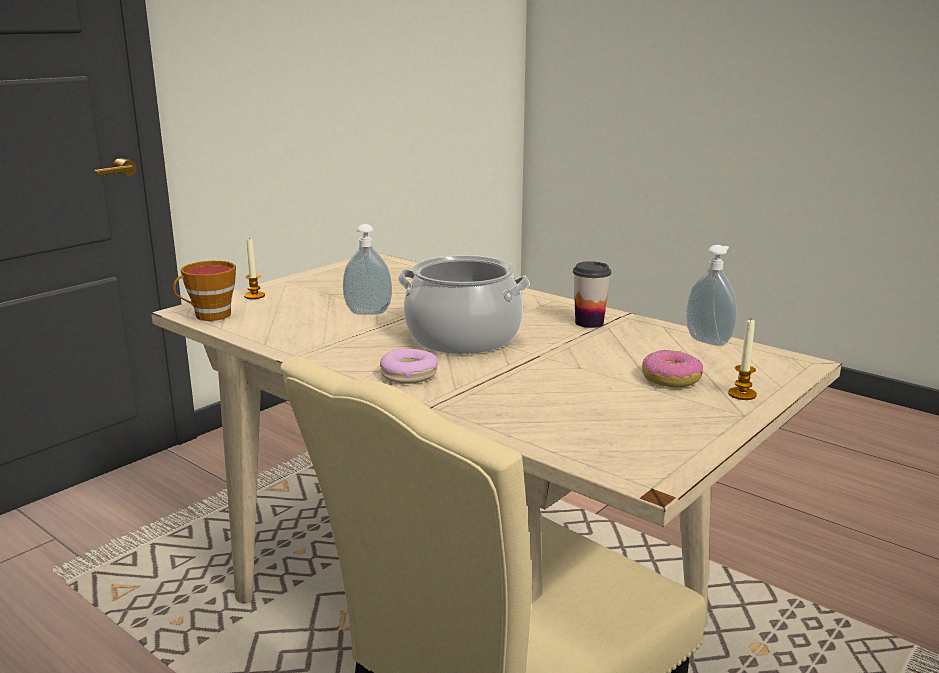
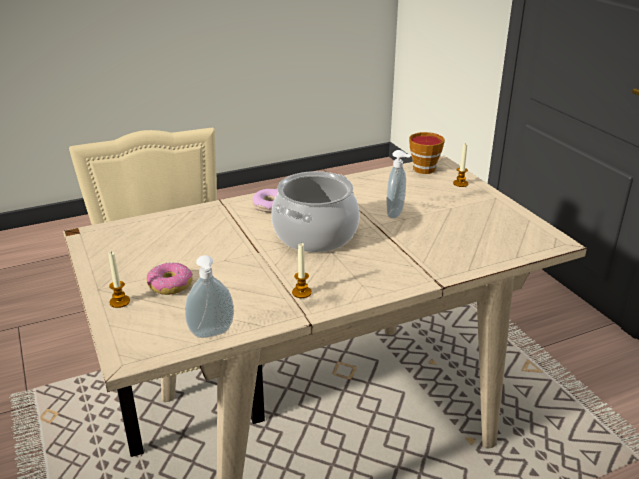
camera: 115 degrees right, 10 degrees up
cup [573,261,611,328] -> candle [292,243,312,298]

